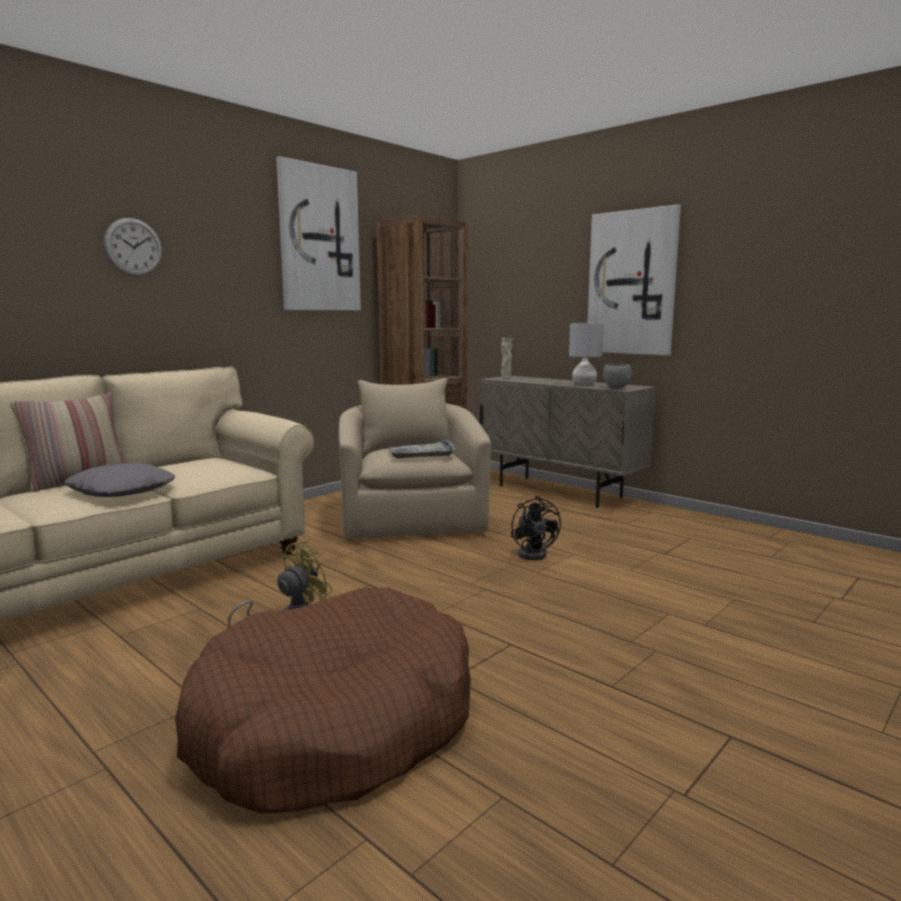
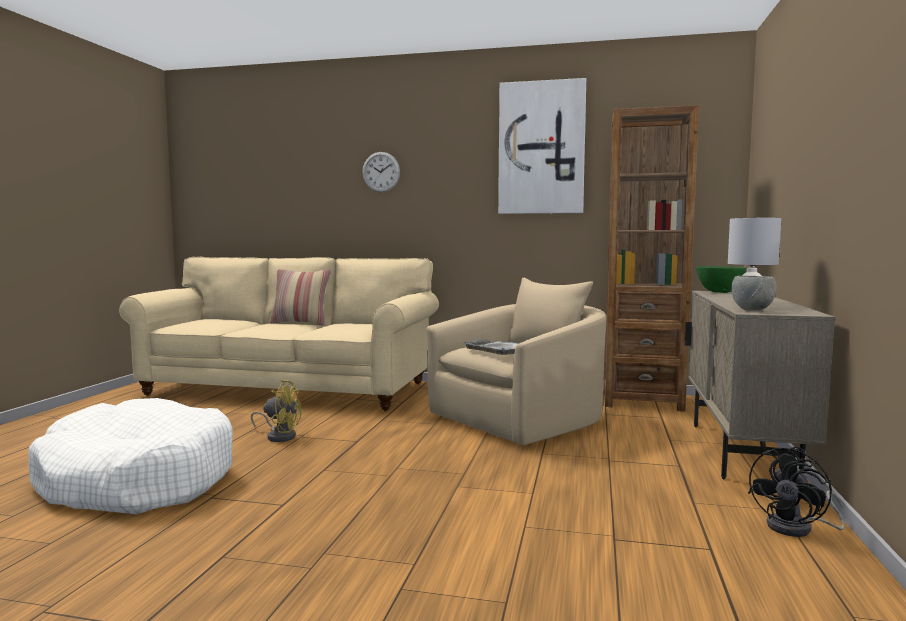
camera: 60 degrees right, 5 degrees down
grey pillow [65,463,175,497] -> none
brown dog bed [175,587,471,813] -> white dog bed [28,398,233,514]
beige vase [501,338,512,379] -> green bowl [696,266,746,293]
black fan [511,496,561,560] -> black fan moved to [748,447,845,537]
picture [588,204,681,355] -> none

